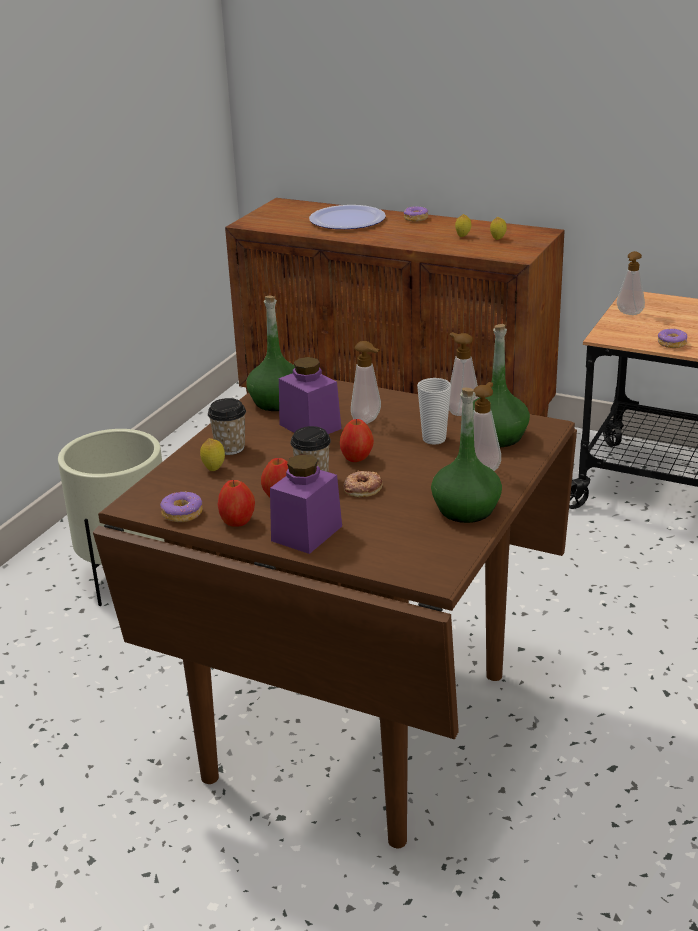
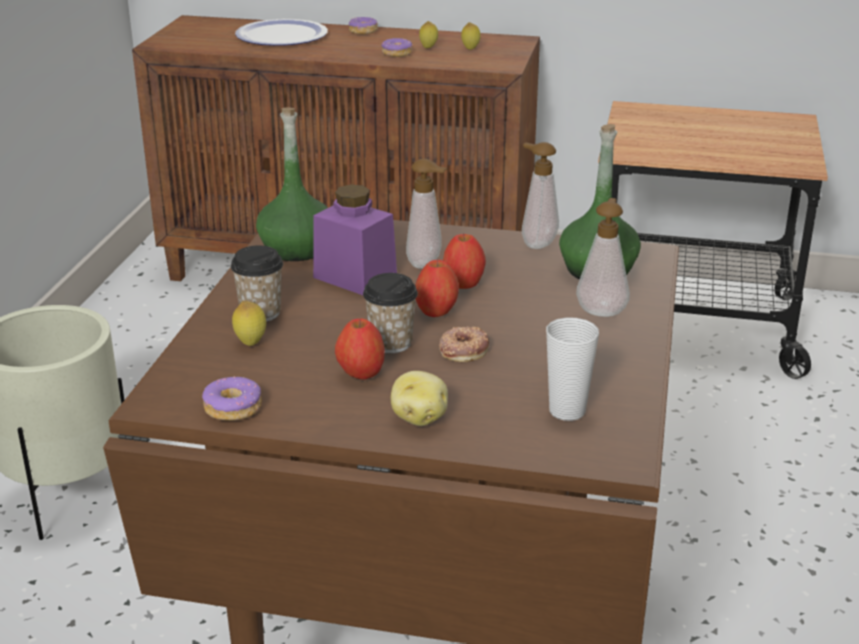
camera: 15 degrees left, 0 degrees up
apple [218,480,255,527] -> apple moved to [443,234,486,289]
purple jar [270,455,342,554] -> potato [391,371,448,426]
cup [417,378,451,445] -> cup moved to [546,317,599,421]
green bottle [431,387,502,523] -> none
soap dispenser [617,251,645,315] -> none
donut [658,328,688,348] -> donut moved to [381,38,412,57]

